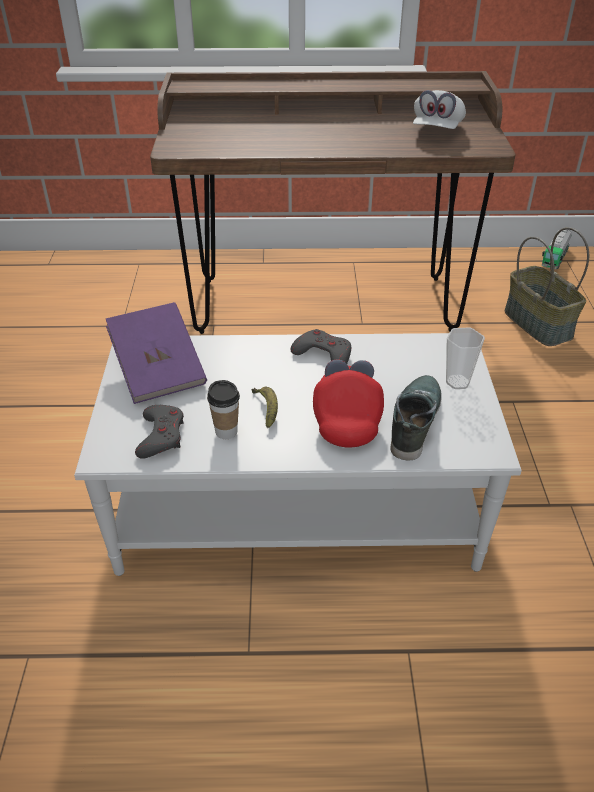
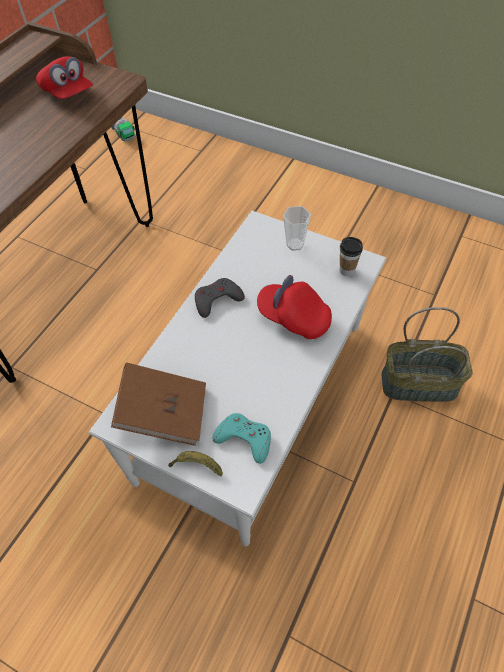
camera: 60 degrees left, 15 degrees up
purple book [106,302,207,404] -> brown book [111,362,206,446]
grey game controller [135,405,184,459] -> turquoise game controller [212,413,271,464]
cup [207,380,240,439] -> cup moved to [339,237,363,276]
banana [252,387,278,428] -> banana moved to [168,451,223,476]
shoe [390,375,442,461] -> none
white cap [413,90,466,129] -> red cap [36,56,93,99]
basket [505,227,589,346] -> basket moved to [382,307,473,402]

